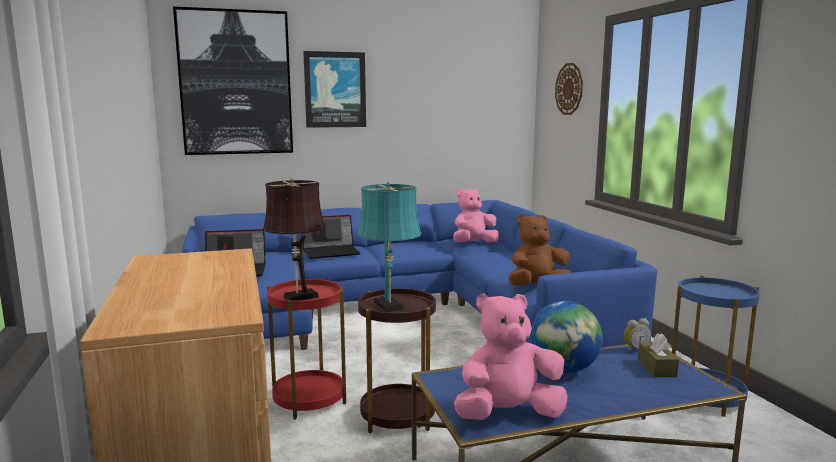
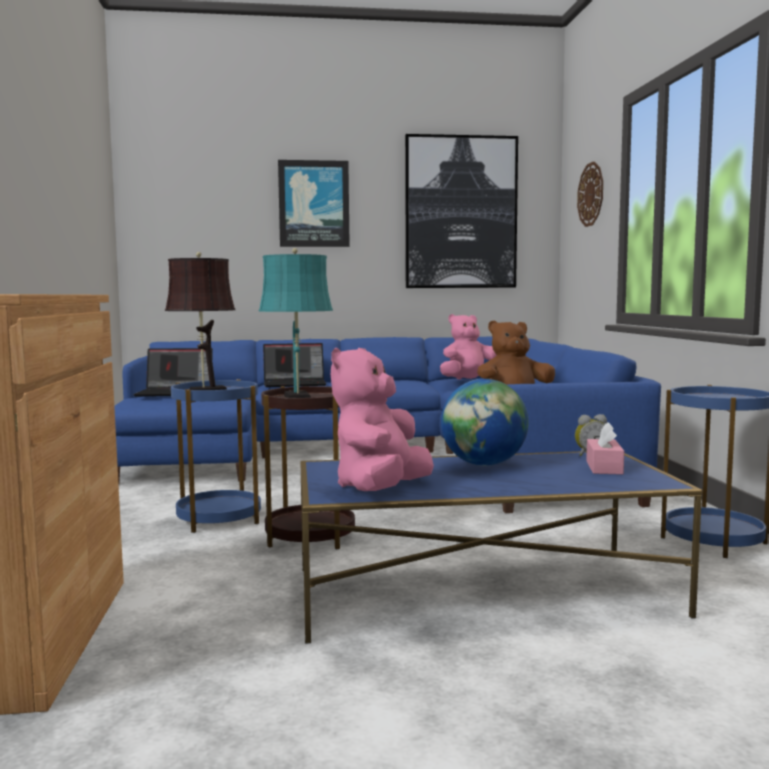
camera: 10 degrees right, 5 degrees down
picture [173,7,293,155] -> picture moved to [405,134,518,288]
red side table [267,277,346,420] -> blue side table [171,379,261,533]
pink plush toy [454,294,567,420] -> pink plush toy turned 60 degrees counterclockwise [331,348,434,491]
brown tissue box [638,333,679,377] -> pink tissue box [586,422,624,475]

